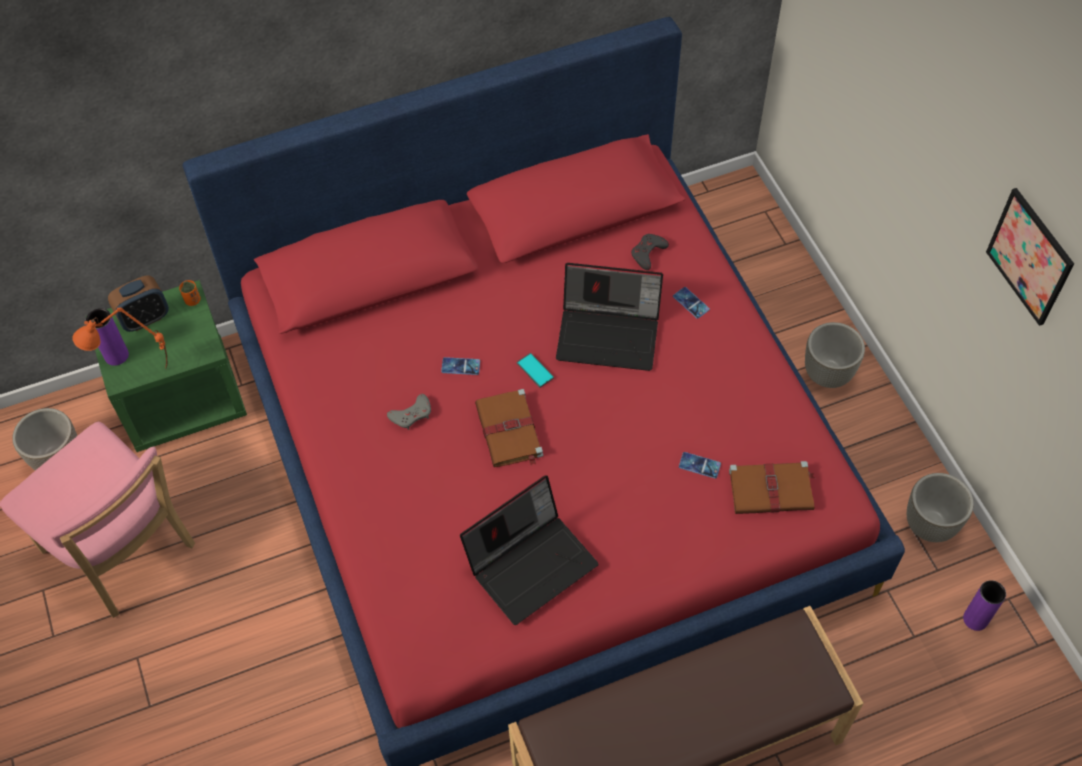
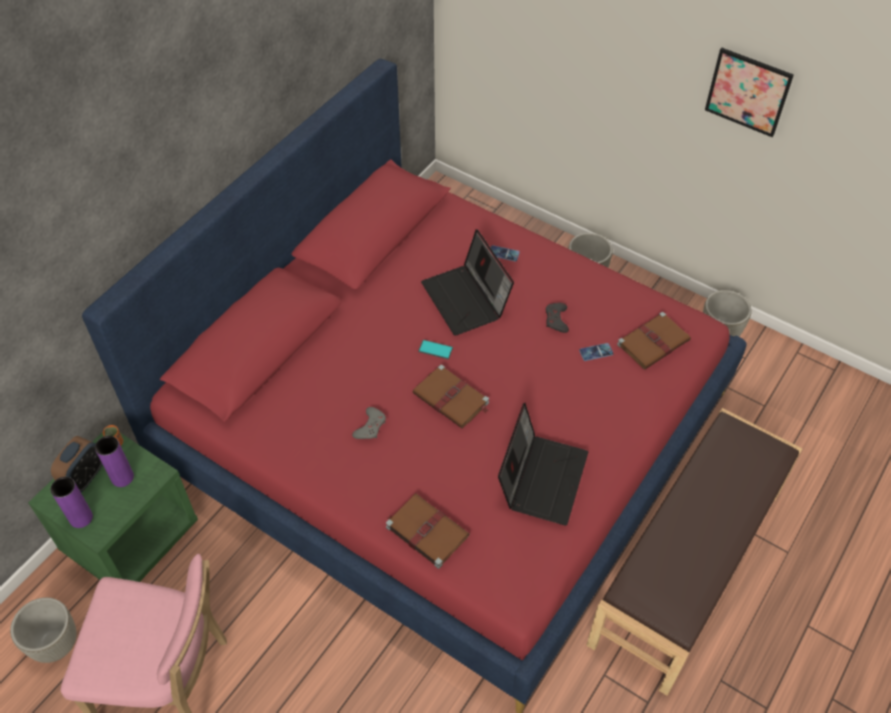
camera: 35 degrees left, 5 degrees down
orange table lamp [72,308,167,369] -> none
phone [441,357,480,375] -> none
laptop [556,263,663,371] -> laptop turned 90 degrees clockwise [421,229,514,336]
grey game controller [631,234,669,270] -> grey game controller moved to [546,303,569,333]
purple vase [963,580,1006,631] -> purple vase moved to [95,436,134,487]
none -> brown book [386,493,470,569]

